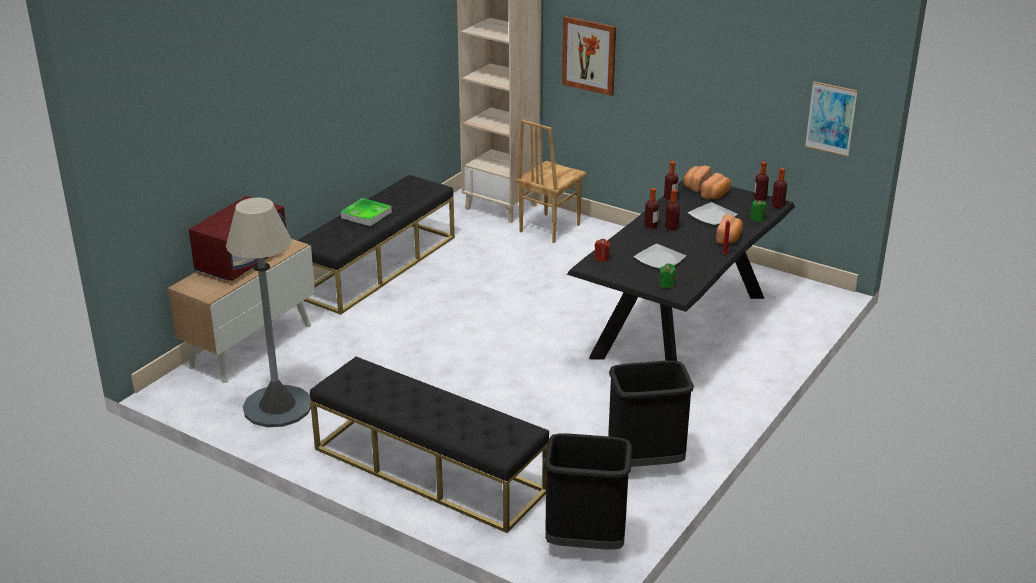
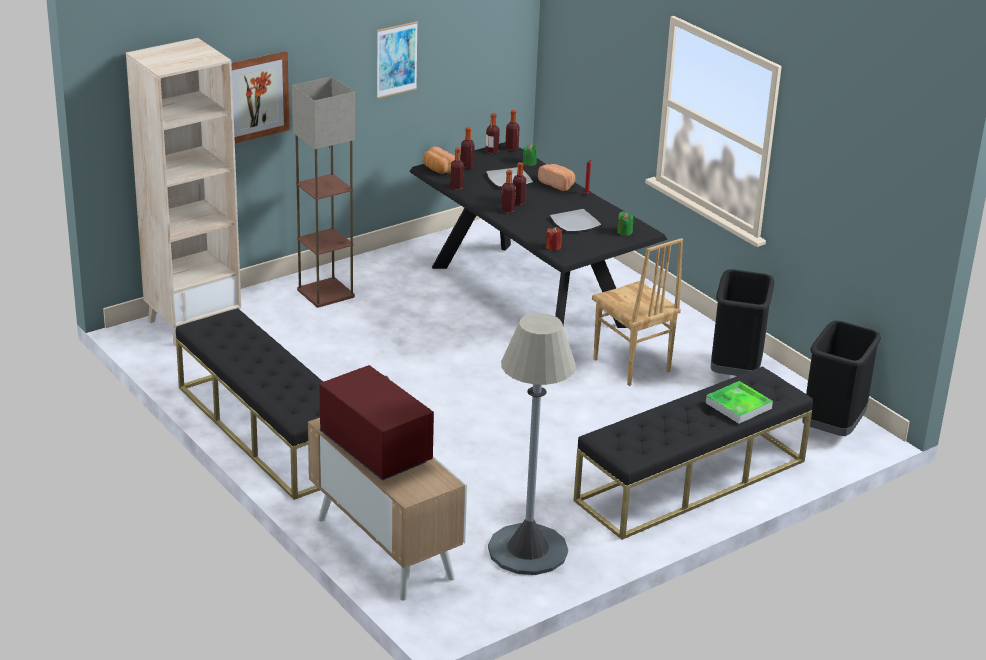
camera: 70 degrees left, 0 degrees up
tray [341,198,392,227] -> tray moved to [706,381,773,424]
brown chair [516,120,586,243] -> brown chair moved to [592,238,683,386]
bread [701,173,731,199] -> bottle [461,127,475,169]
picture [805,81,858,157] -> picture moved to [377,21,418,98]
none -> floor lamp [292,77,355,308]

